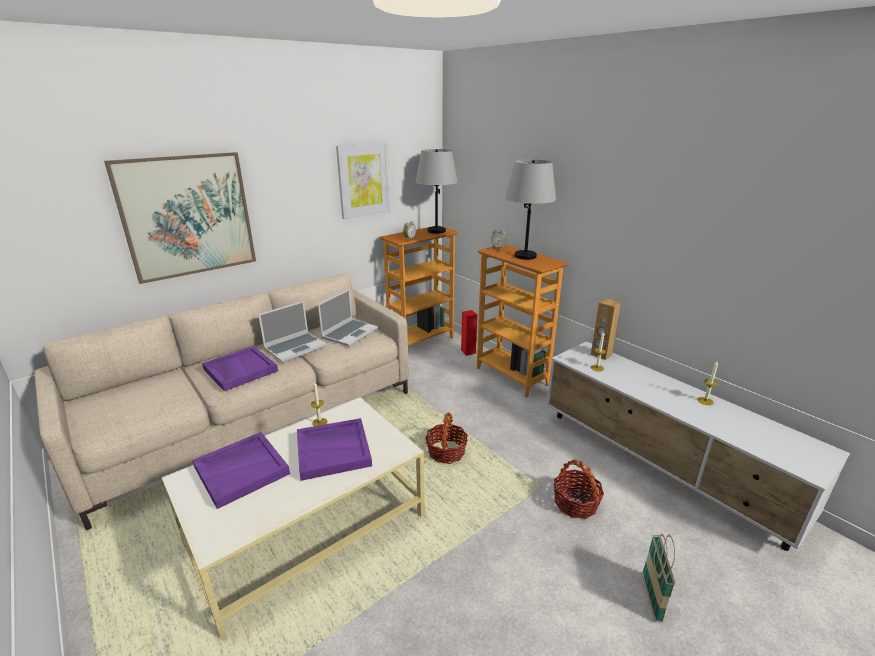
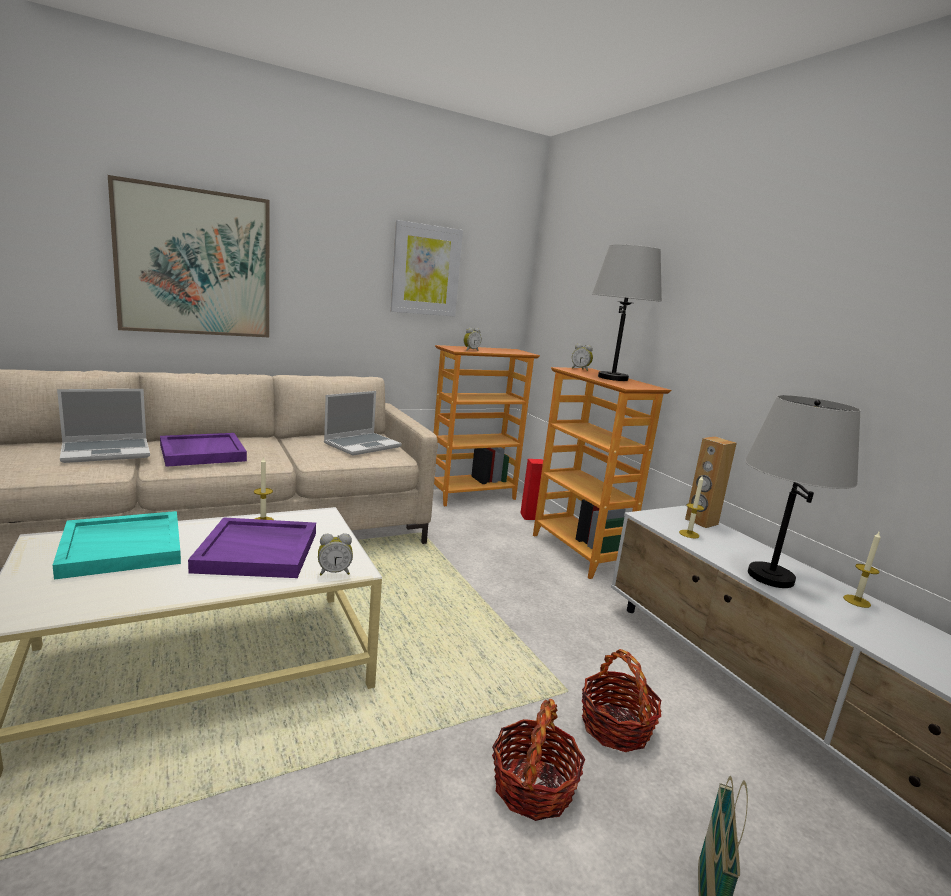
camera: 10 degrees right, 10 degrees down
purple tray [192,432,290,509] -> turquoise tray [53,511,181,580]
laptop [258,301,326,363] -> laptop moved to [57,389,150,463]
grey table lamp [416,149,458,234] -> grey table lamp moved to [745,395,861,588]
basket [425,412,468,464] -> basket moved to [492,699,585,821]
none -> alarm clock [318,533,353,575]

